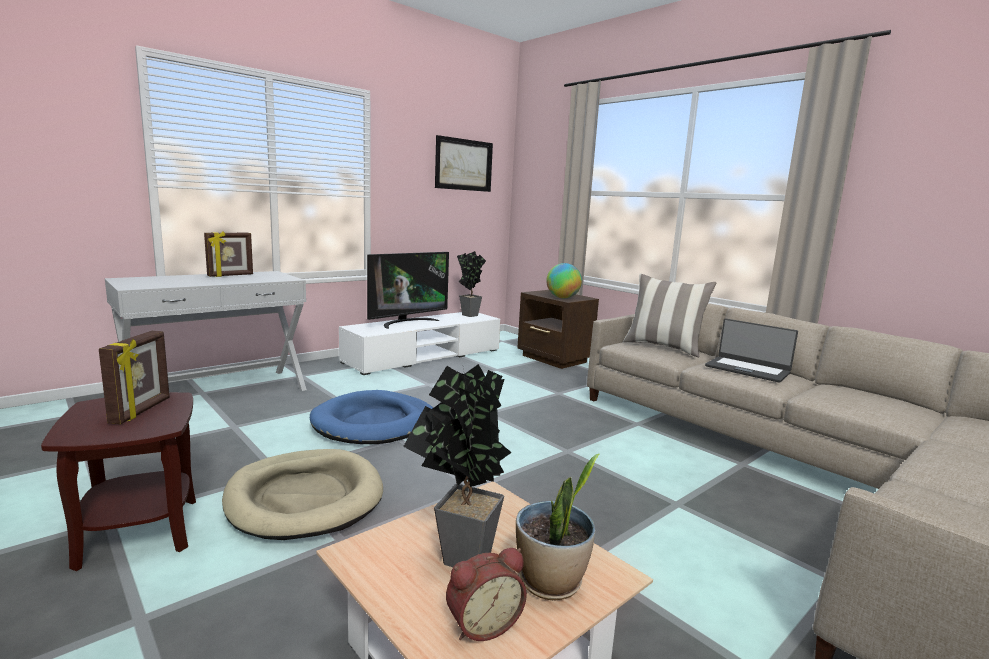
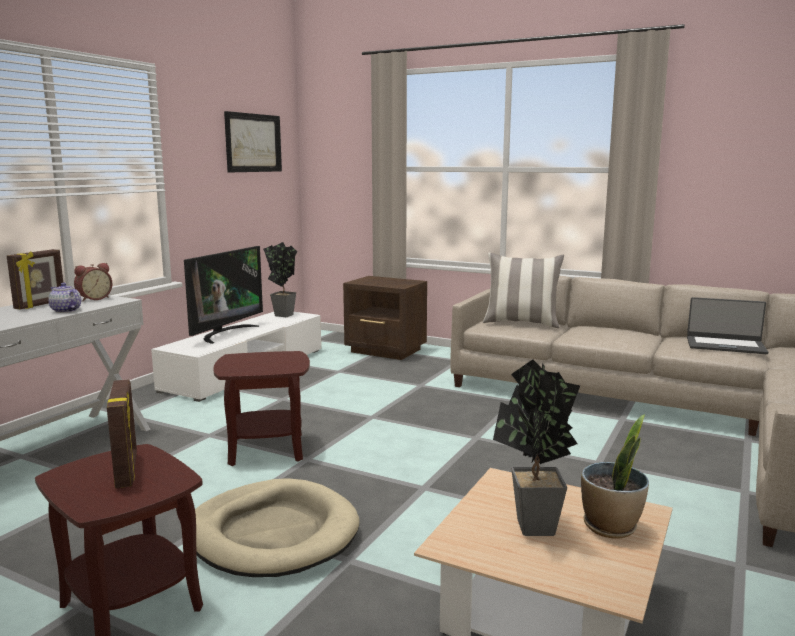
camera: 20 degrees left, 0 degrees up
blue dog bed [310,390,433,444] -> brown side table [214,351,310,466]
alarm clock [446,548,527,641] -> alarm clock moved to [74,263,113,301]
globe [546,263,582,298] -> none
laptop [705,319,798,383] -> laptop moved to [687,297,768,354]
none -> teapot [48,283,81,313]

